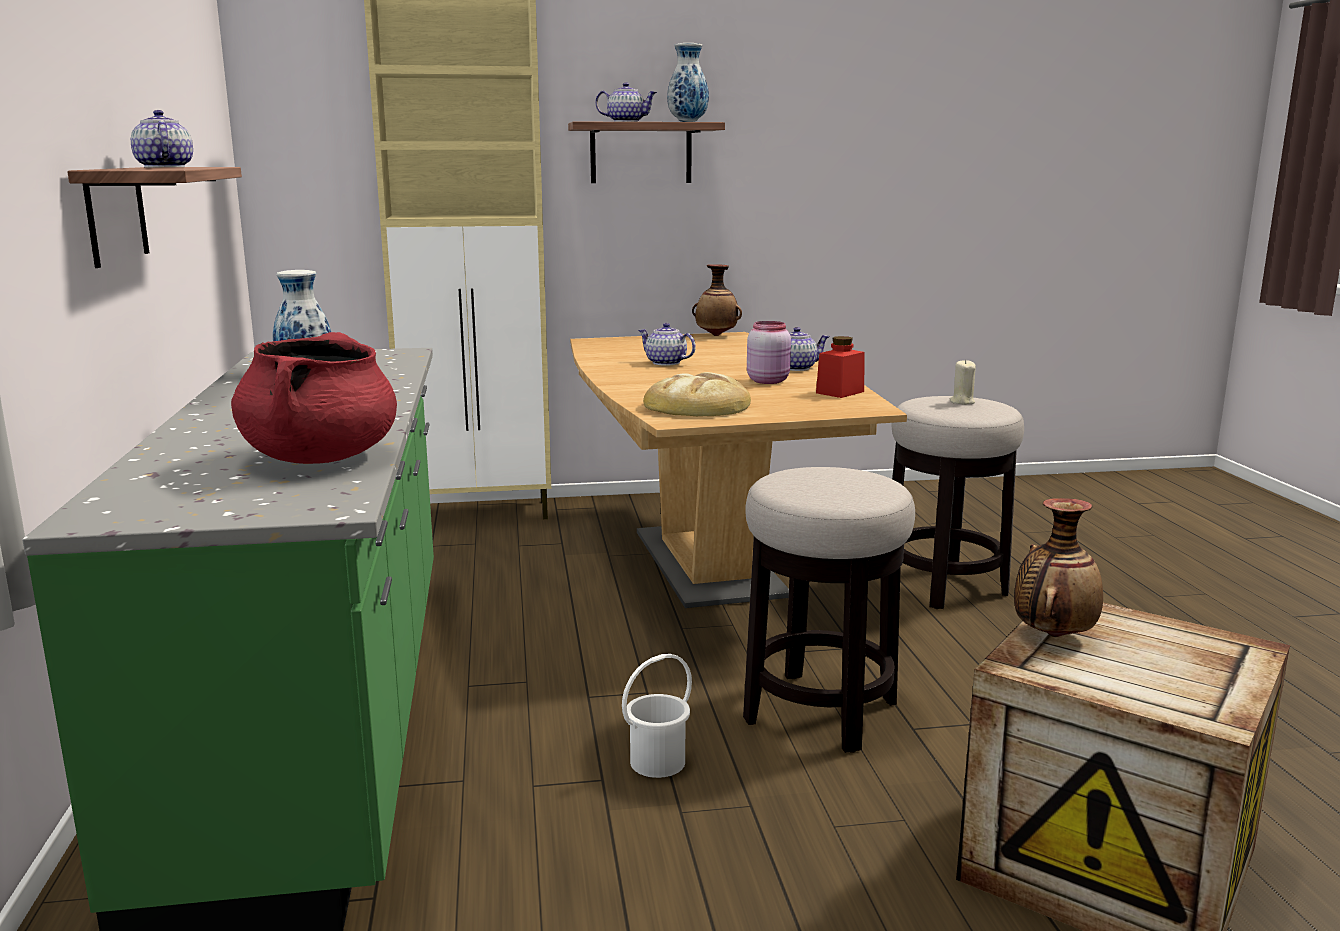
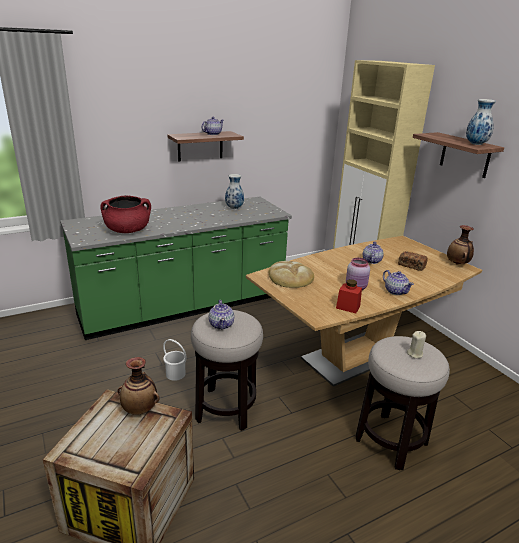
camera: 70 degrees right, 10 degrees up
teapot [595,83,657,122] -> teapot moved to [209,300,234,330]
none -> bread [398,251,428,271]

